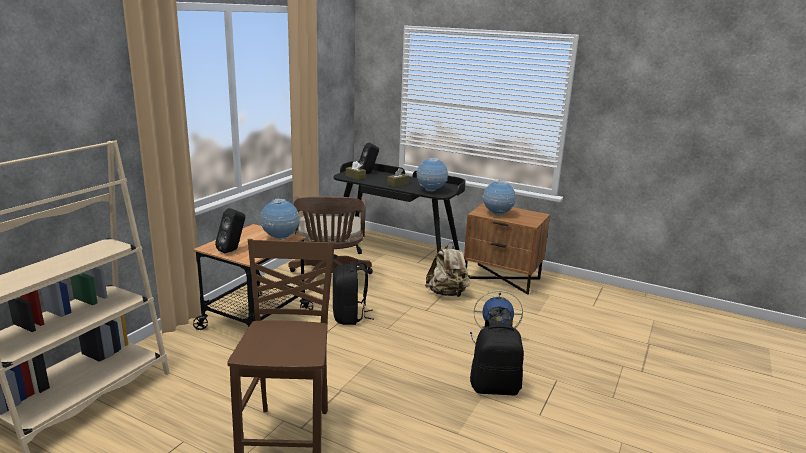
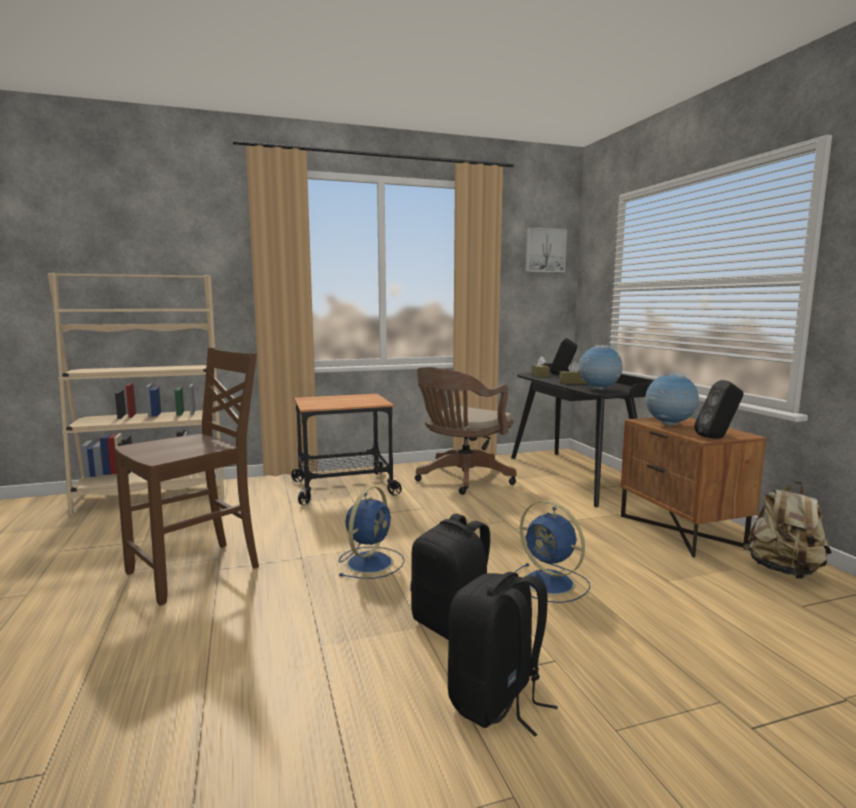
camera: 45 degrees right, 10 degrees down
black speaker [215,208,245,253] -> black speaker moved to [694,380,743,439]
globe [260,198,300,240] -> none
black backpack [333,261,374,325] -> black backpack moved to [448,572,558,737]
beige backpack [425,242,471,297] -> beige backpack moved to [743,482,831,579]
none -> blue fan [338,486,405,579]
none -> picture [525,228,567,272]

